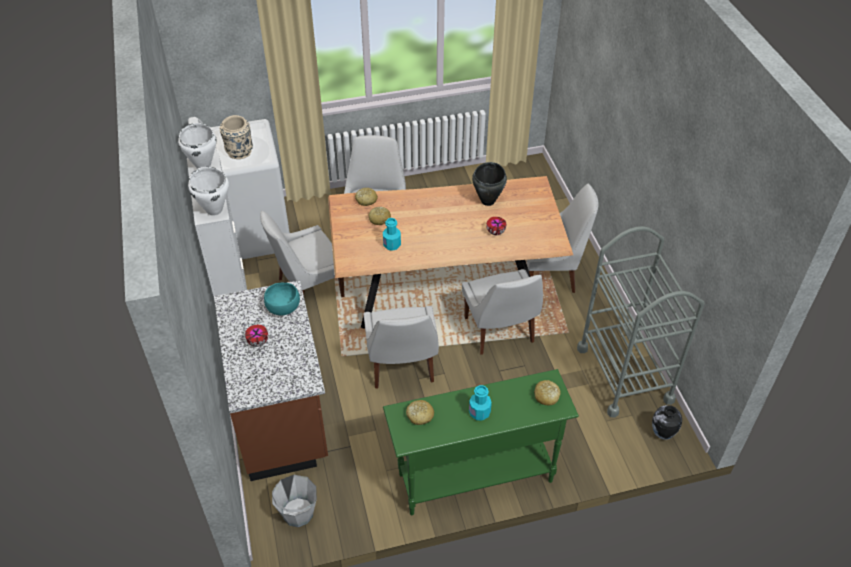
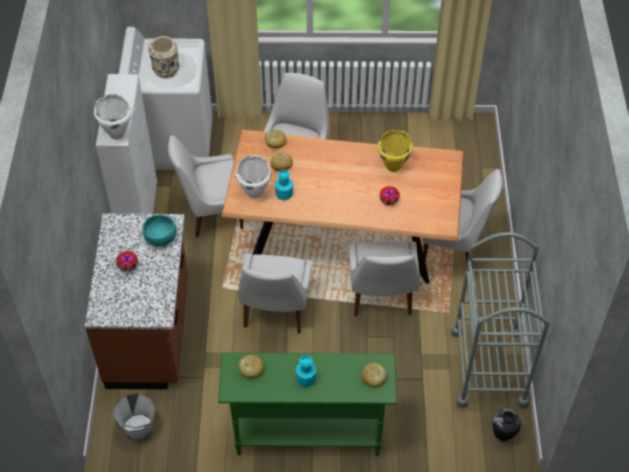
camera: 15 degrees right, 5 degrees up
white cooking pot [178,123,216,169] -> white cooking pot moved to [236,155,271,199]
black cooking pot [472,162,507,206] -> yellow cooking pot [378,130,413,172]

